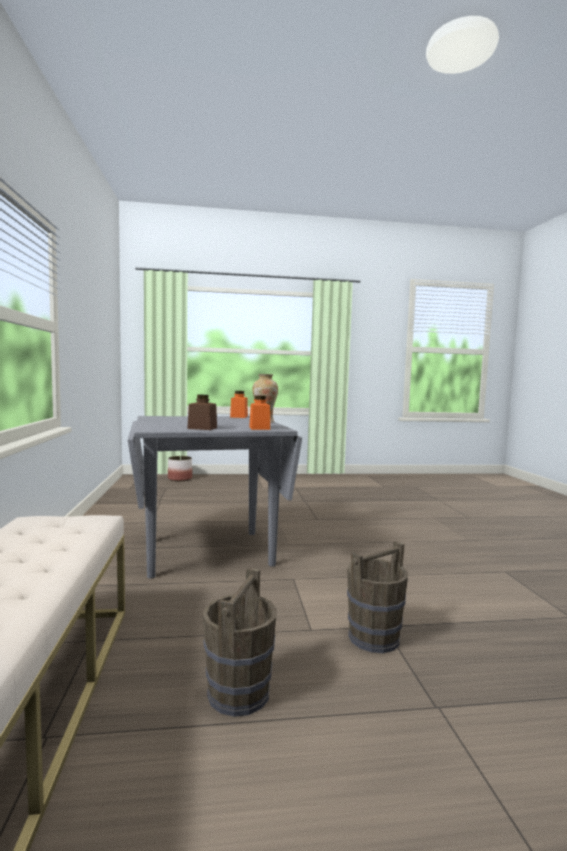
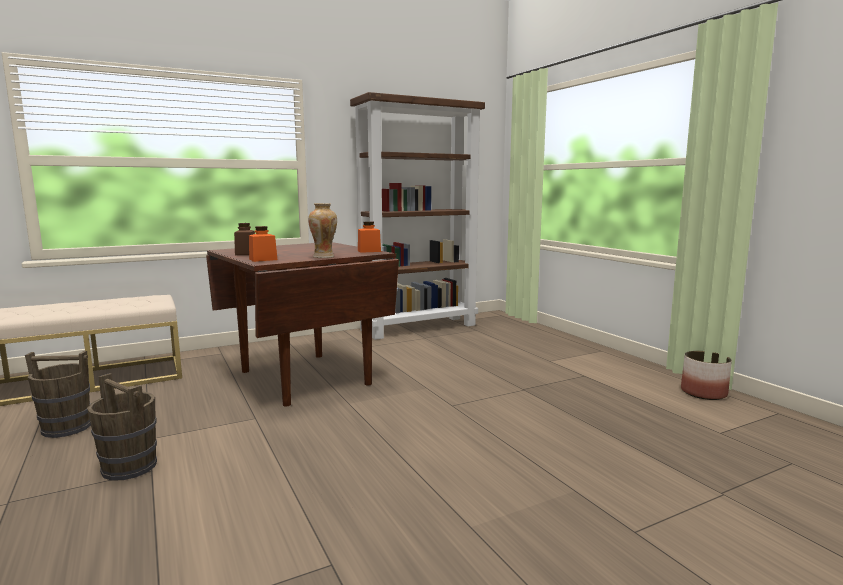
camera: 70 degrees right, 5 degrees up
grey dining table [128,416,302,578] -> brown dining table [206,242,399,407]
planter [168,456,192,481] -> planter moved to [681,351,732,400]
none -> brown bookcase [350,92,485,340]

